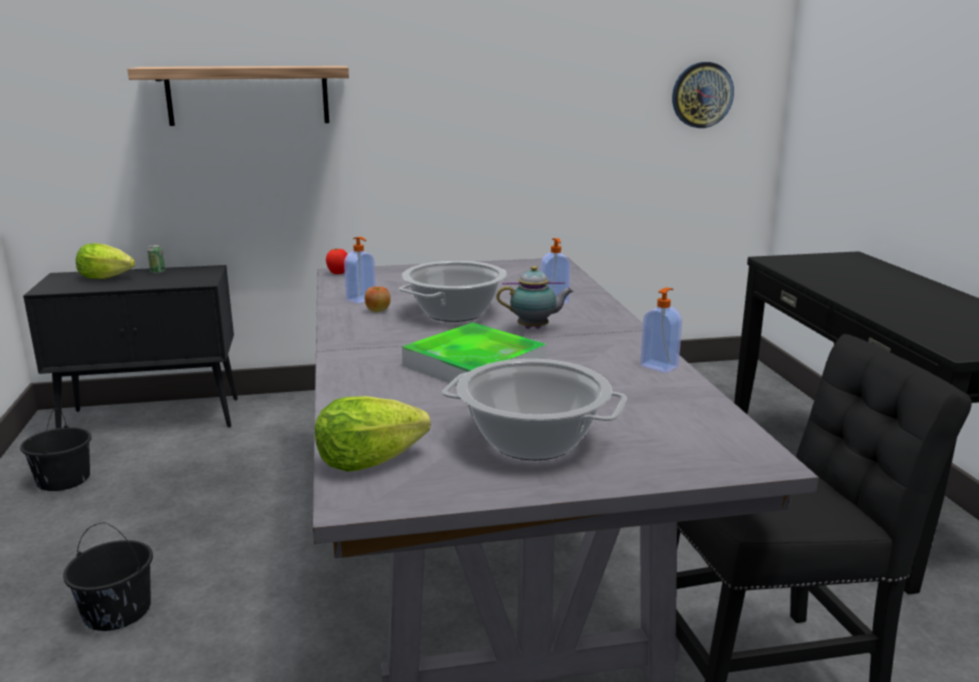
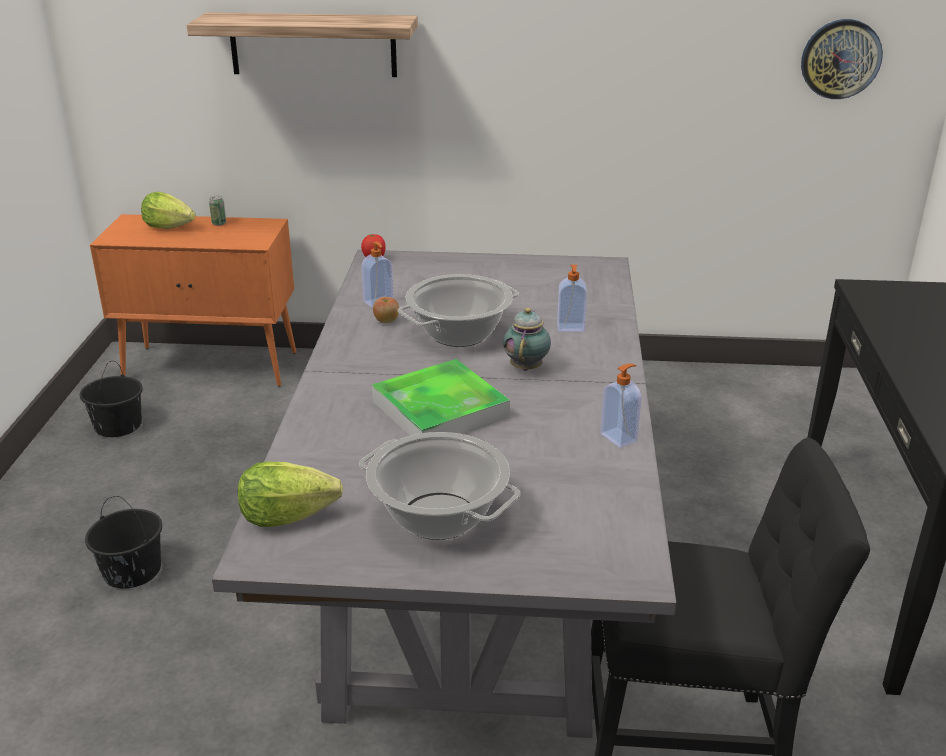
camera: 15 degrees right, 10 degrees up
black cabinet [23,265,238,428] -> orange cabinet [90,214,297,387]
teapot [497,266,574,329] -> teapot turned 90 degrees counterclockwise [503,308,551,371]

